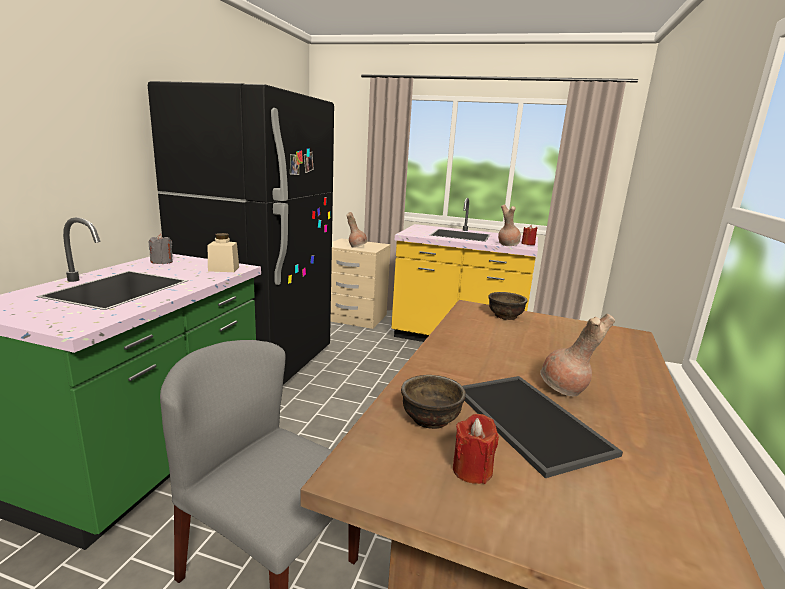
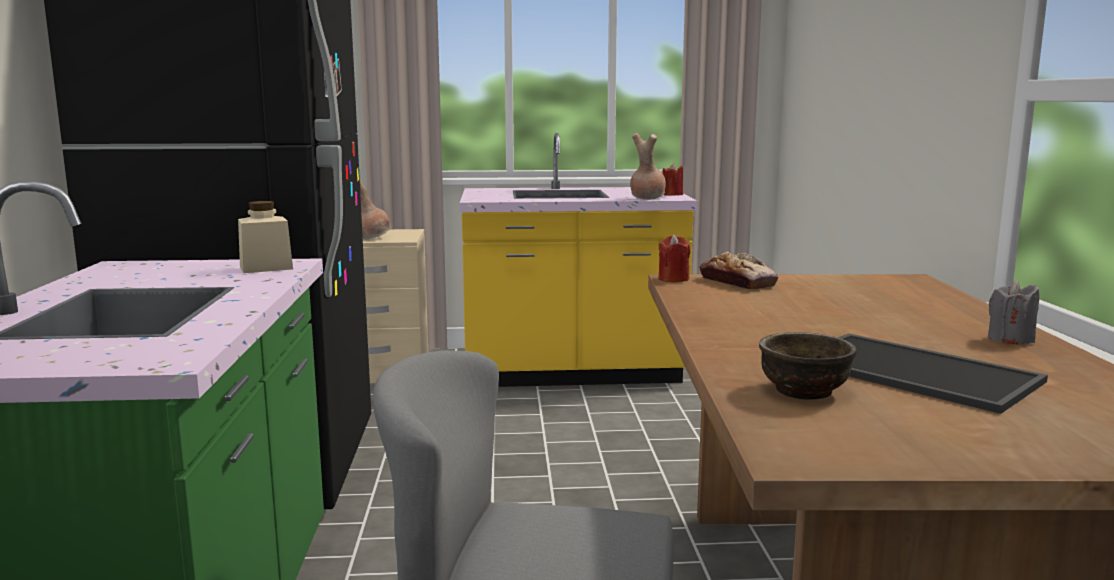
camera: 20 degrees left, 5 degrees down
grey candle [149,234,173,264] -> grey candle moved to [988,280,1039,344]
red candle [453,414,499,484] -> red candle moved to [659,234,690,282]
brown bowl [488,292,528,320] -> bread [699,251,779,290]
brown vase [540,314,615,396] -> none

